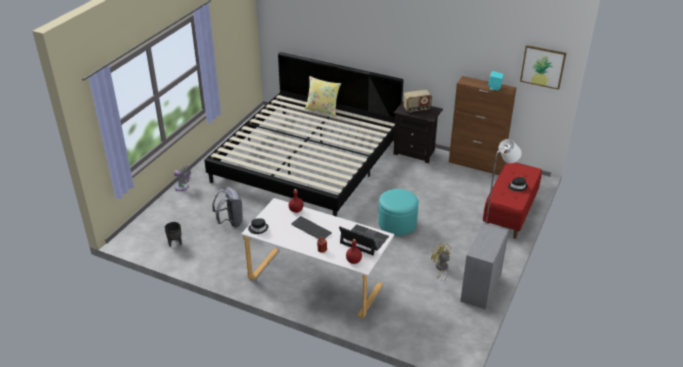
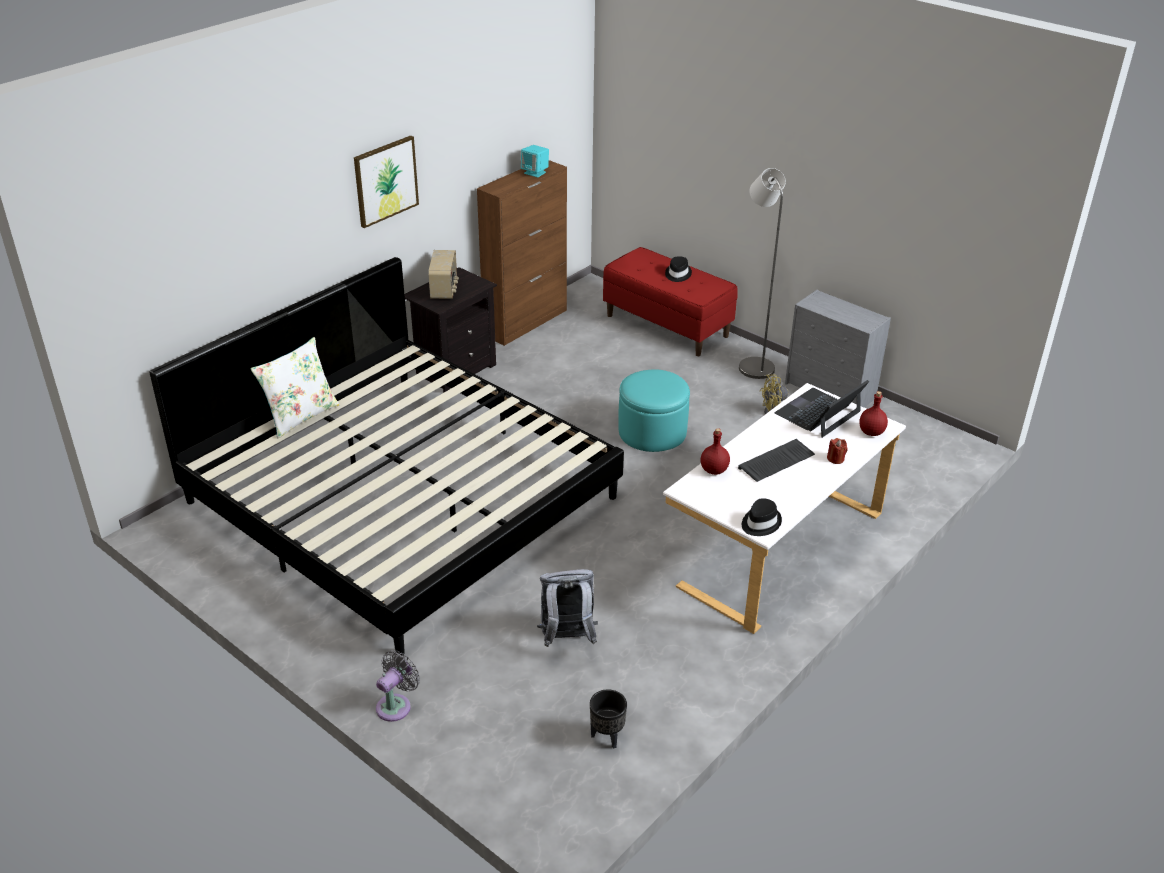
camera: 75 degrees left, 0 degrees up
yellow pillow [305,76,341,117] -> white pillow [250,337,340,438]
picture [520,45,566,90] -> picture moved to [354,135,419,228]

